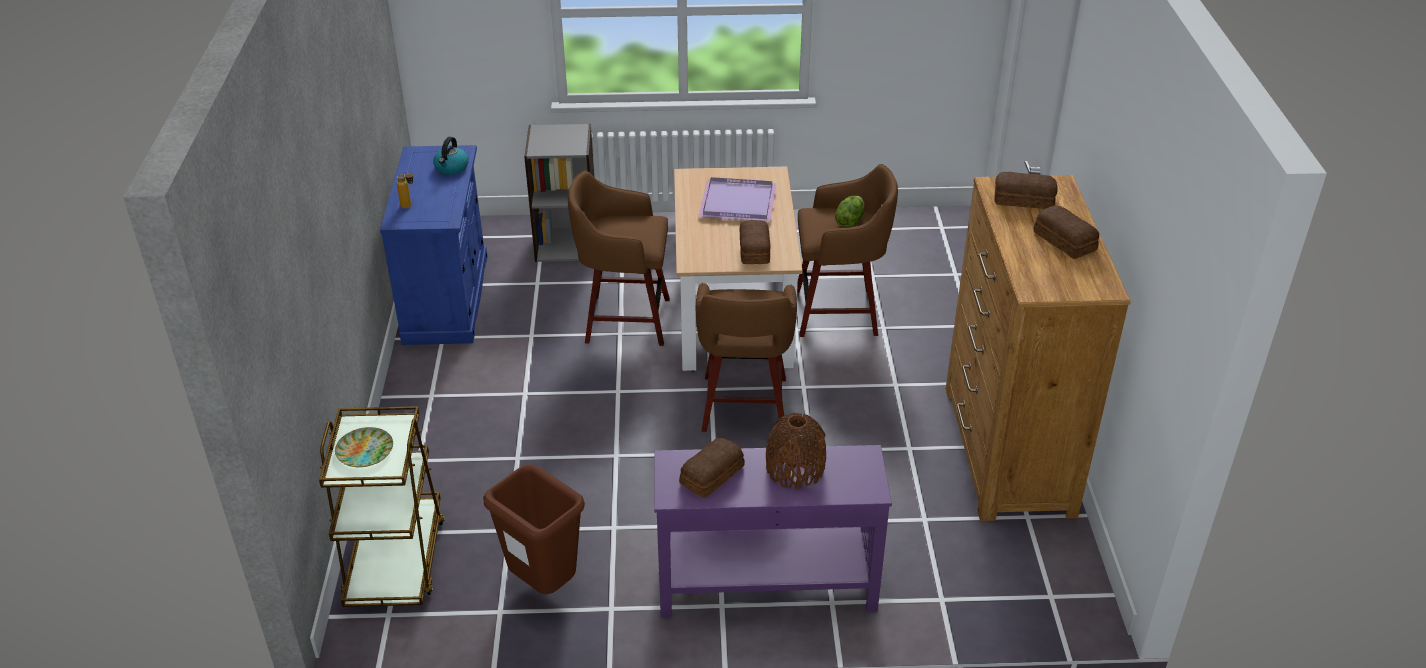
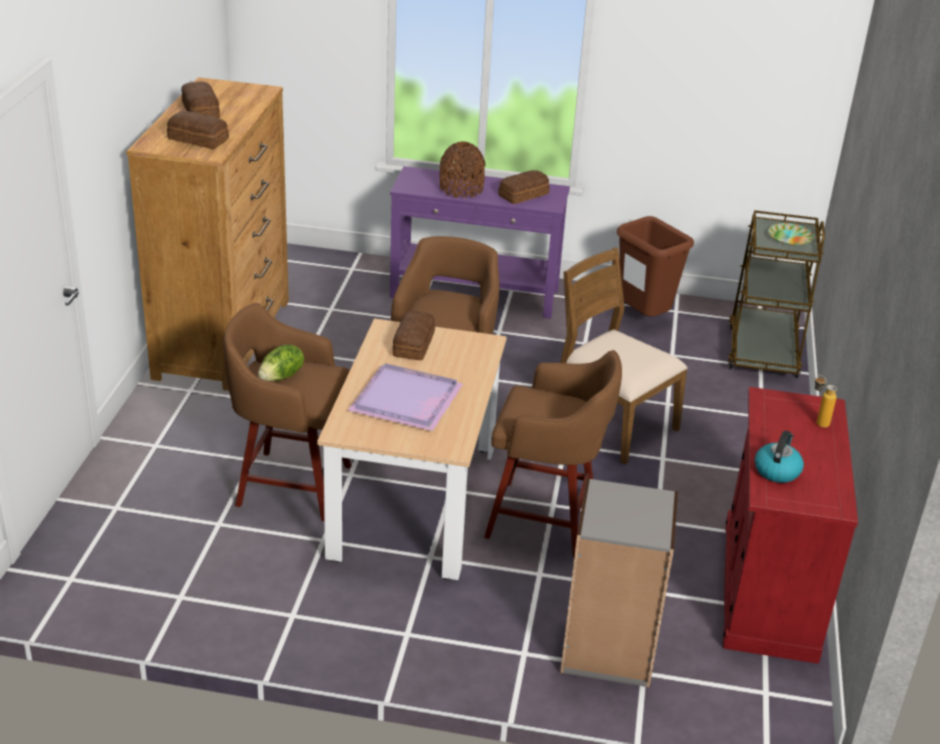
camera: 170 degrees left, 5 degrees down
blue cabinet [380,145,488,345] -> red cabinet [723,387,858,664]
none -> brown chair [560,247,688,465]

